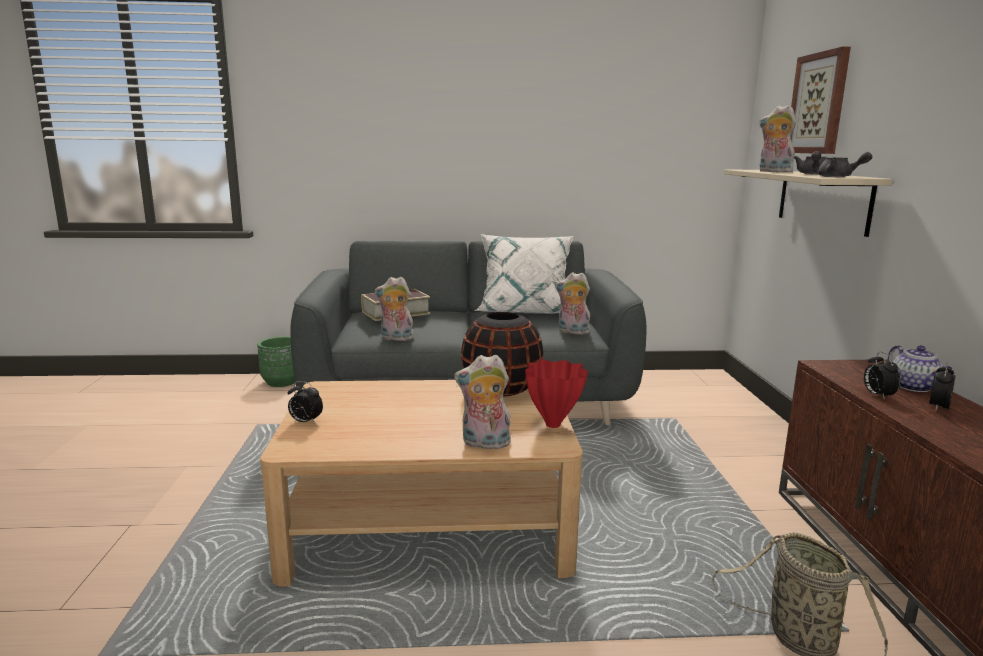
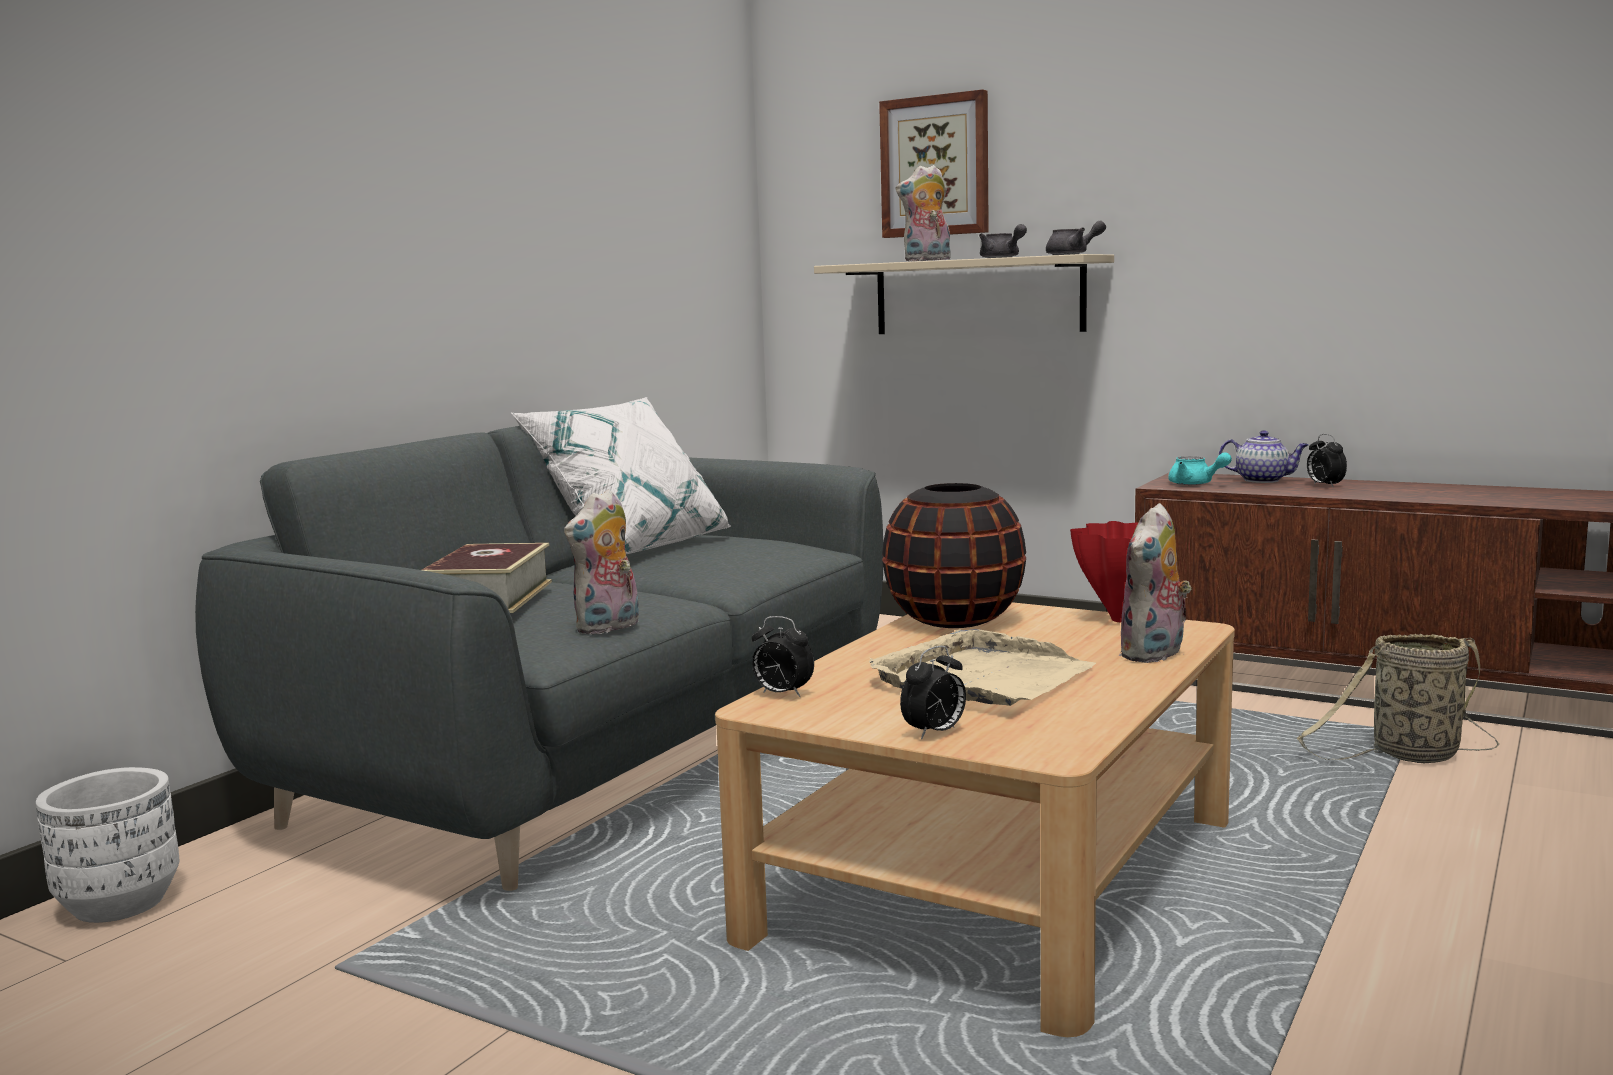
camera: 55 degrees left, 5 degrees down
green planter [257,337,295,387] -> white planter [36,767,180,923]
plush toy [555,272,591,335] -> none
alarm clock [864,352,900,400] -> alarm clock moved to [752,616,814,697]
none -> beige tray [869,629,1096,706]
none -> turquoise teapot [1168,452,1232,485]

